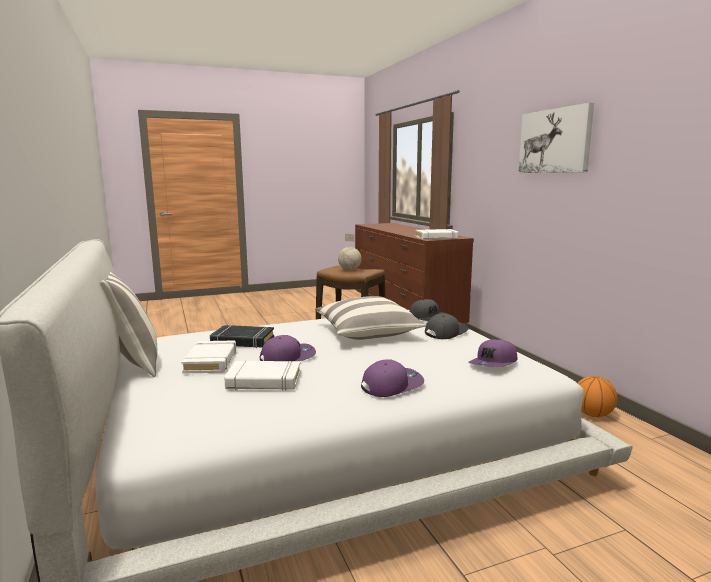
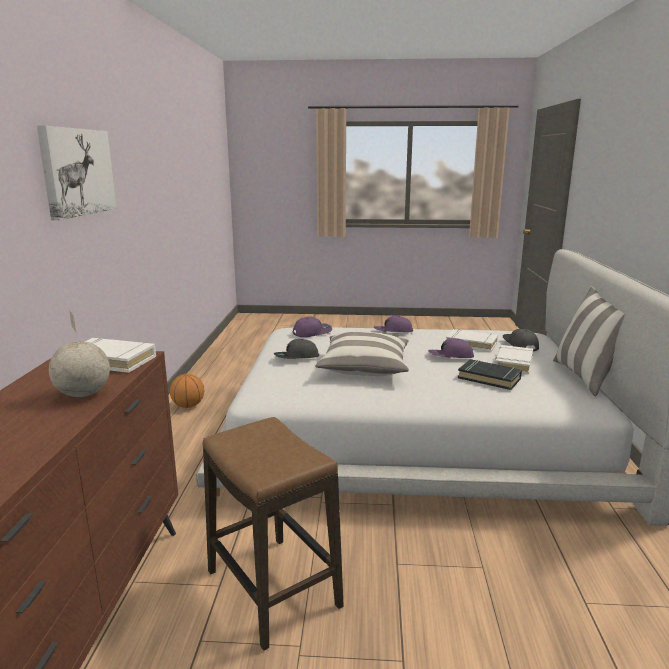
camera: 155 degrees left, 5 degrees up
globe [338,234,361,270] -> globe moved to [49,310,110,397]
grey cap [409,299,447,321] -> grey cap moved to [503,329,539,351]

